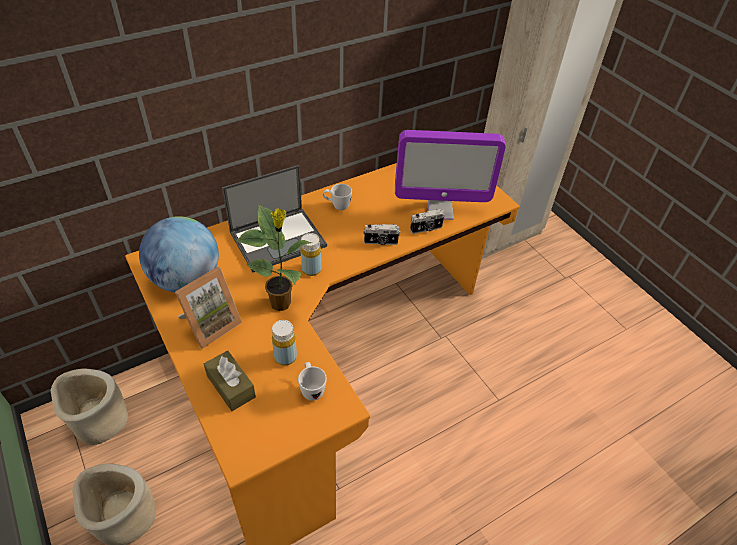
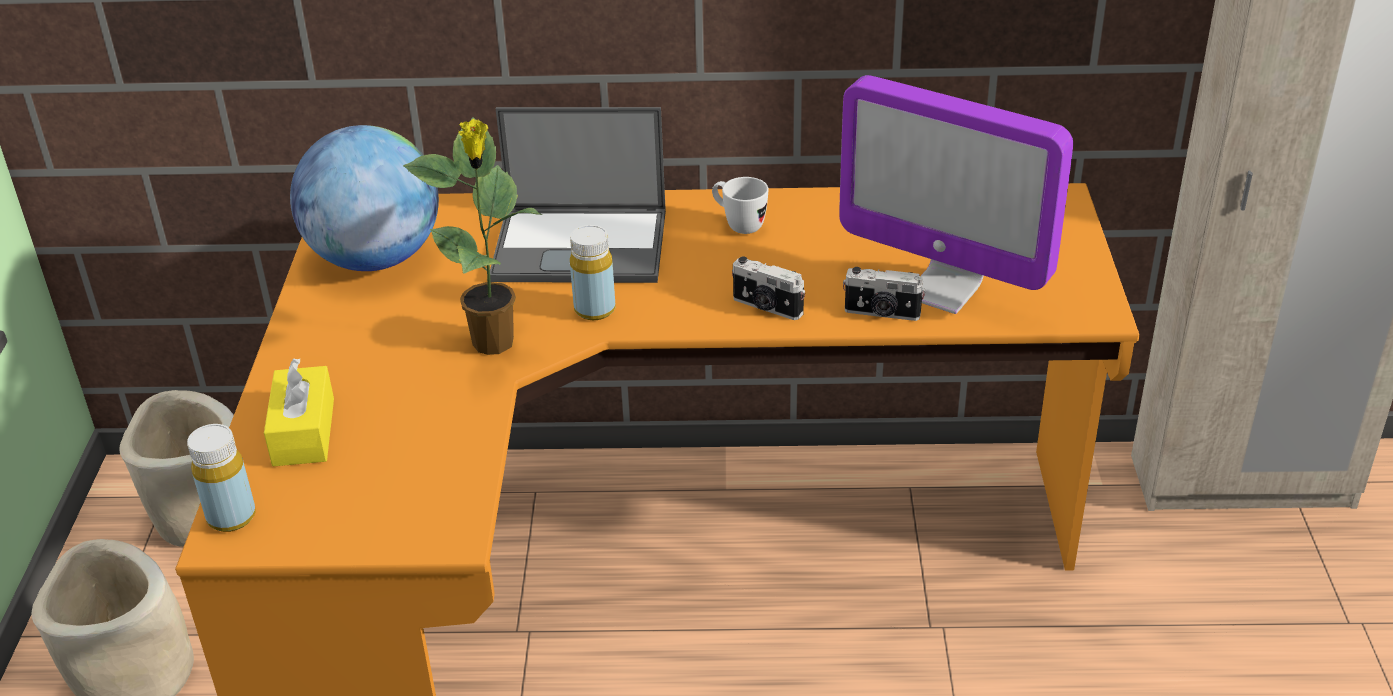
camera: 35 degrees right, 10 degrees down
picture frame [175,267,242,349] -> none
brown tissue box [204,351,256,411] -> yellow tissue box [264,358,334,466]
yellow bottle [272,320,297,366] -> yellow bottle moved to [187,424,256,532]
white mug [298,362,327,401] -> none

